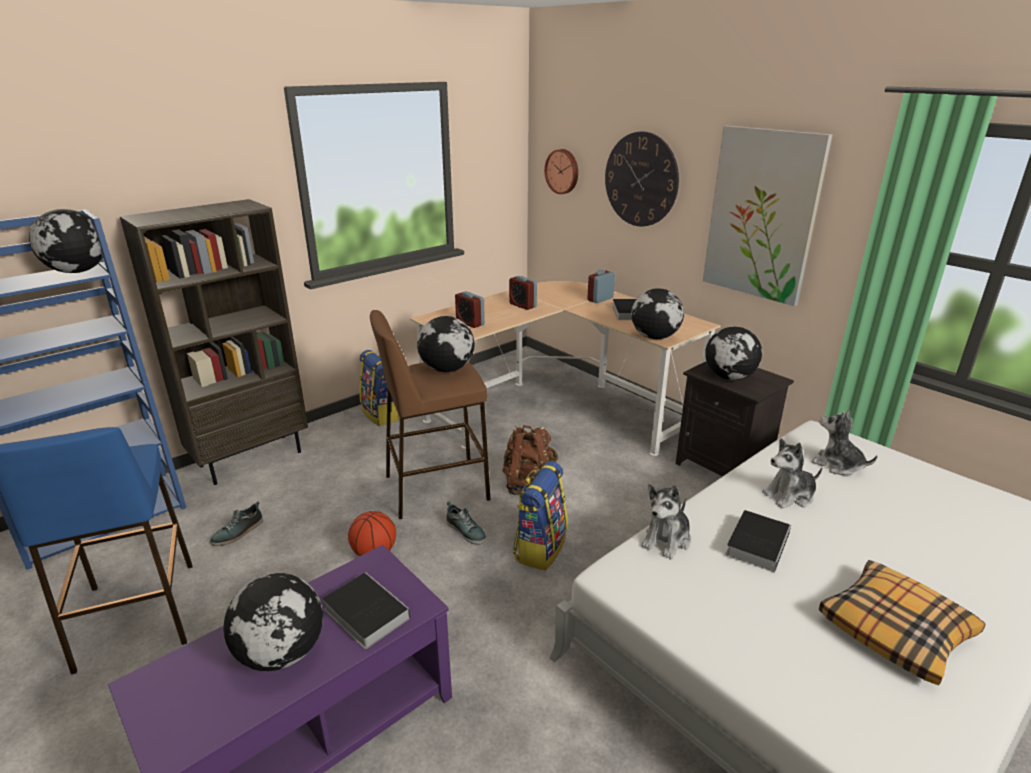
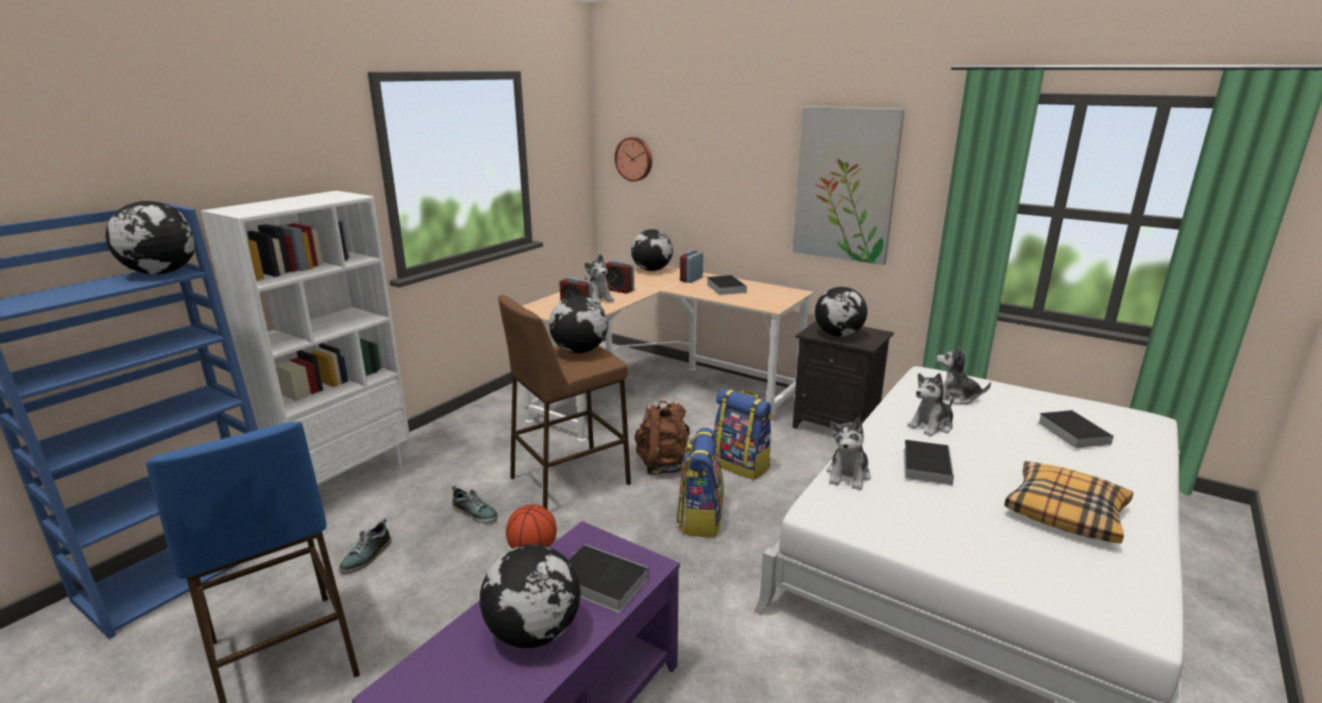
camera: 15 degrees left, 5 degrees down
brown bookcase [120,199,308,485] -> white bookcase [201,191,410,485]
backpack [359,350,400,426] -> backpack moved to [714,388,772,480]
shoe [446,502,486,545] -> shoe moved to [452,486,498,523]
wall clock [605,131,679,226] -> none
globe [631,288,684,339] -> globe moved to [631,229,673,271]
none -> plush toy [584,254,614,304]
none -> book [1037,410,1114,449]

